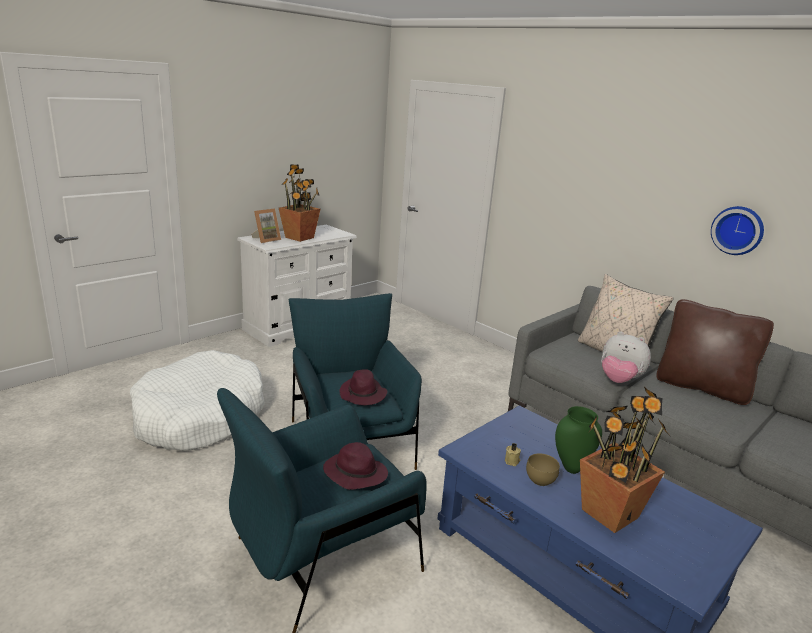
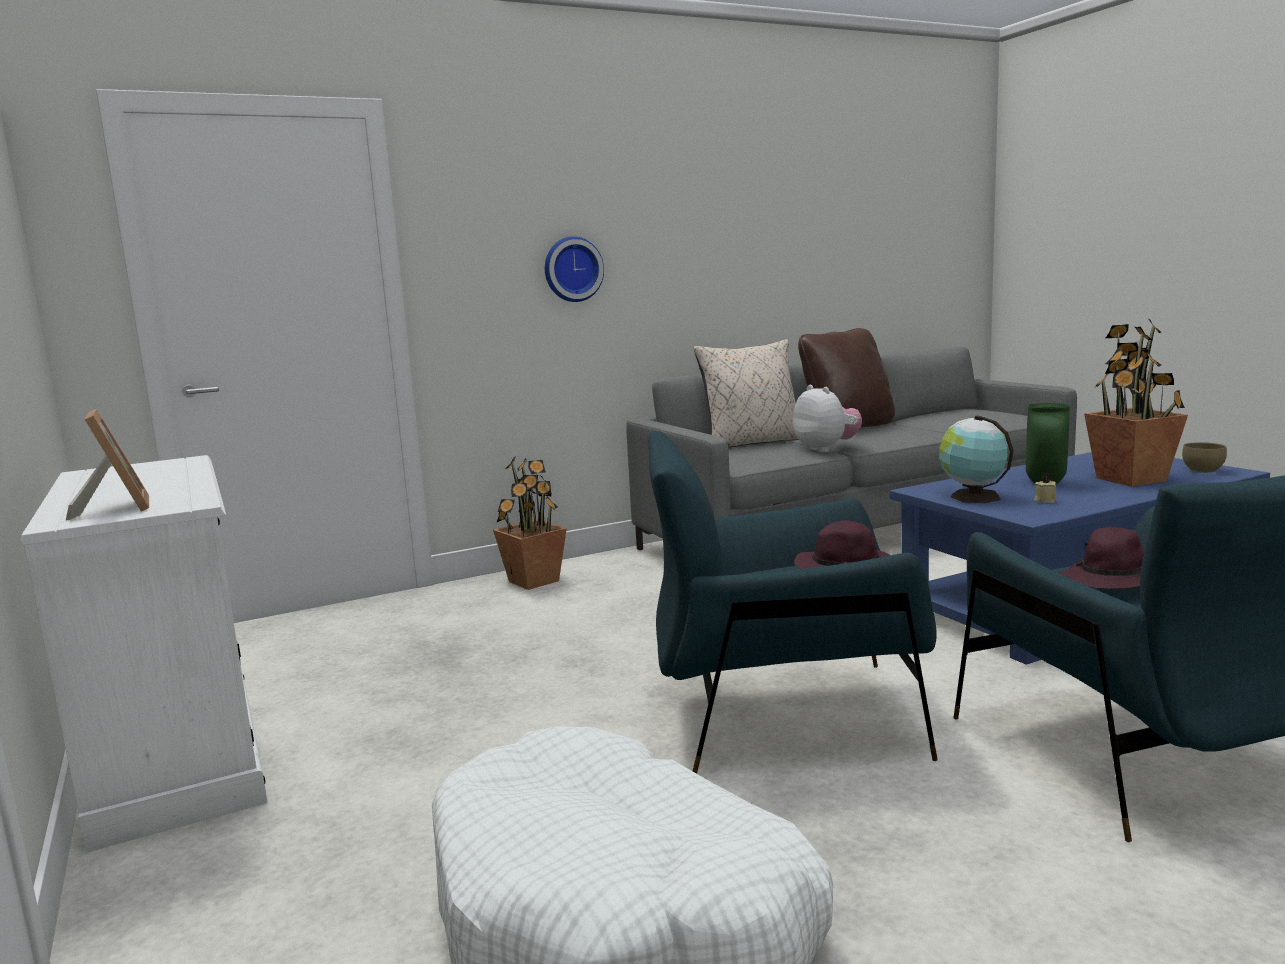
camera: 70 degrees left, 10 degrees down
potted plant [279,164,321,242] -> potted plant moved to [493,457,567,590]
brown bowl [526,453,560,486] -> brown bowl moved to [1182,442,1227,473]
plush toy [601,331,651,383] -> plush toy turned 75 degrees counterclockwise [793,385,862,453]
wall clock [711,206,764,255] -> wall clock moved to [545,236,604,302]
none -> globe [939,416,1014,503]

